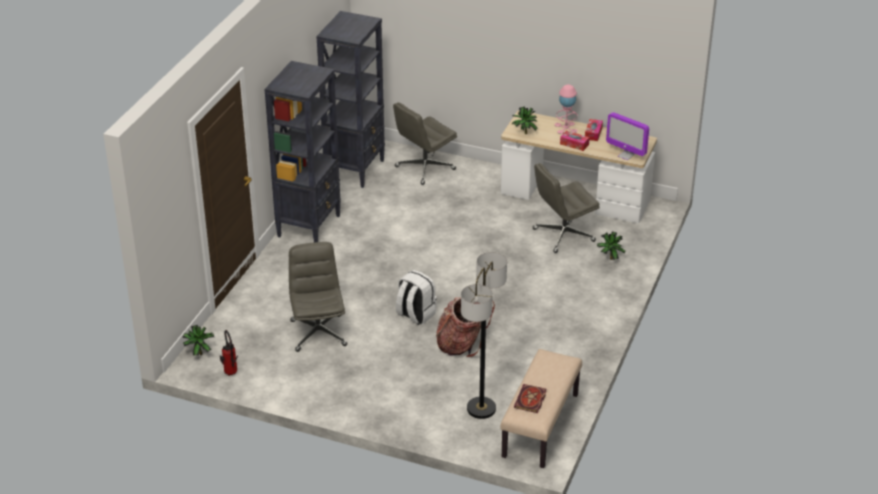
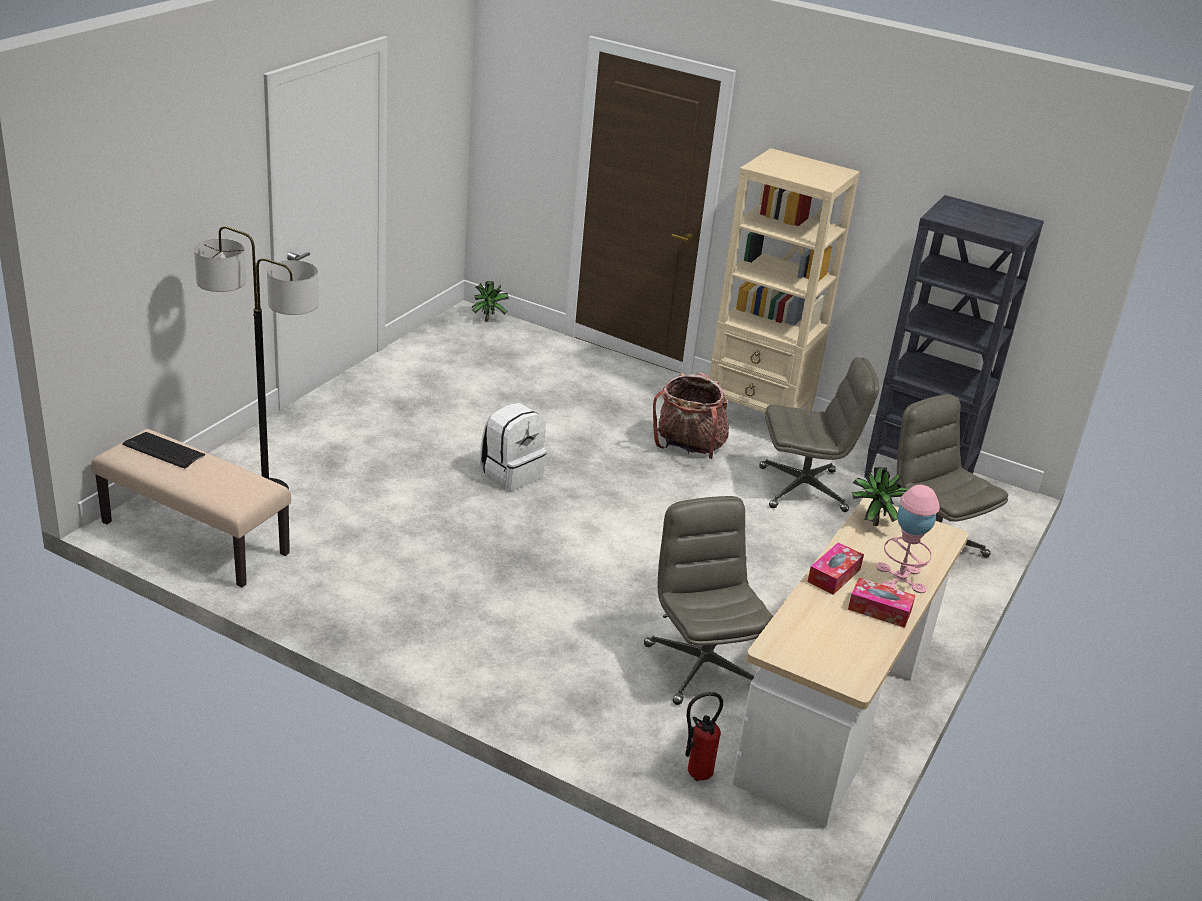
camera: 95 degrees right, 5 degrees down
fire extinguisher [220,330,238,376] -> fire extinguisher moved to [685,692,723,781]
black bookcase [264,61,341,242] -> beige bookcase [709,148,860,413]
grey office chair [289,242,347,352] -> grey office chair moved to [759,357,879,512]
backpack [436,297,495,357] -> backpack moved to [653,372,729,459]
book [514,384,546,413] -> keyboard [123,432,205,469]
potted plant [597,232,625,260] -> none
monitor [606,112,649,160] -> none

